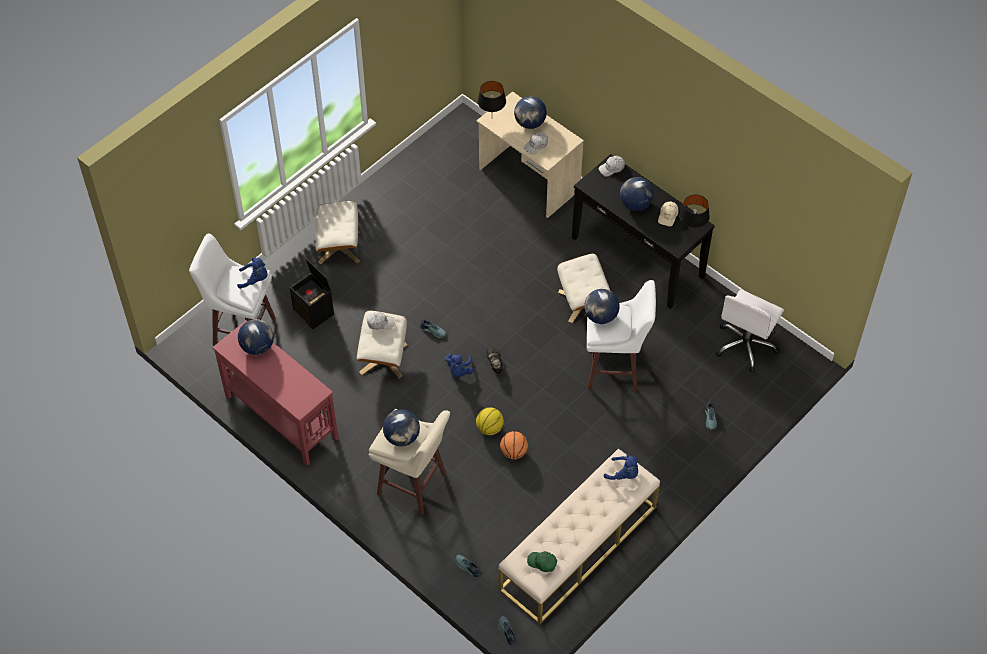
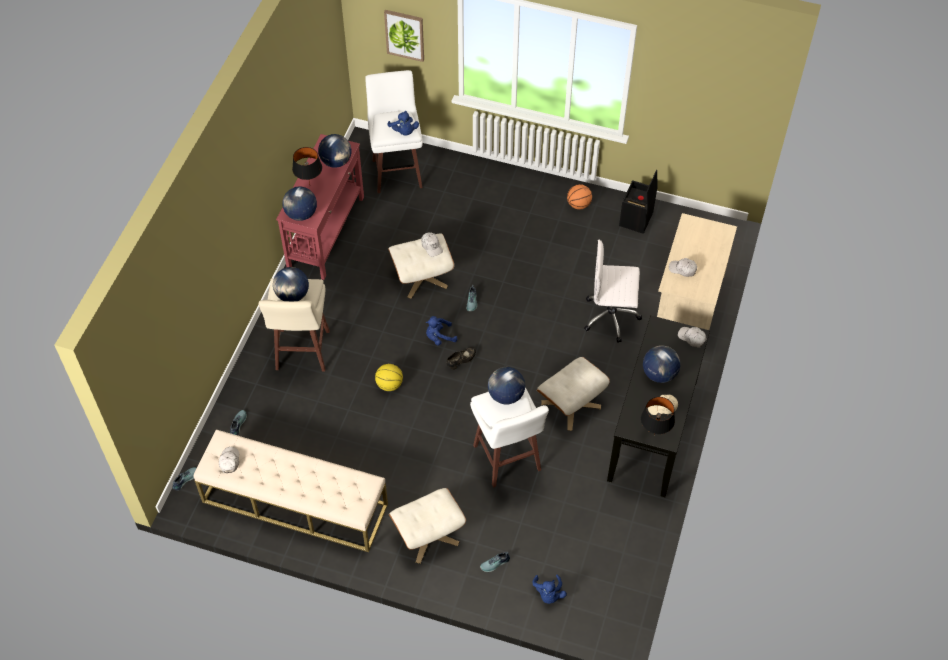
camera: 65 degrees right, 0 degrees up
black storage box [290,259,334,329] -> black storage box moved to [619,170,658,234]
beige ottoman [315,201,360,265] -> beige ottoman moved to [389,488,466,564]
black table lamp [478,81,506,112] -> black table lamp moved to [292,147,322,184]
basketball [500,431,528,459] -> basketball moved to [567,184,592,210]
globe [514,96,547,129] -> globe moved to [282,186,317,221]
green cap [527,551,557,572] -> white cap [219,447,239,473]
blue plush toy [604,455,638,480] -> blue plush toy moved to [532,575,567,604]
white office chair [716,290,784,372] -> white office chair moved to [584,239,642,343]
none -> picture [384,10,424,62]

